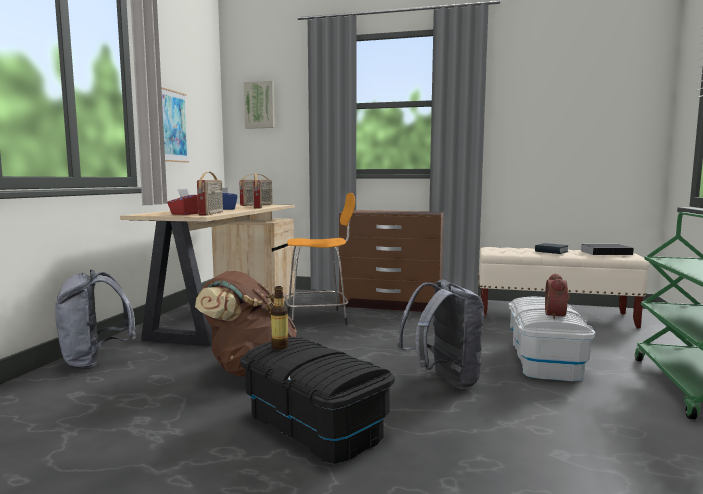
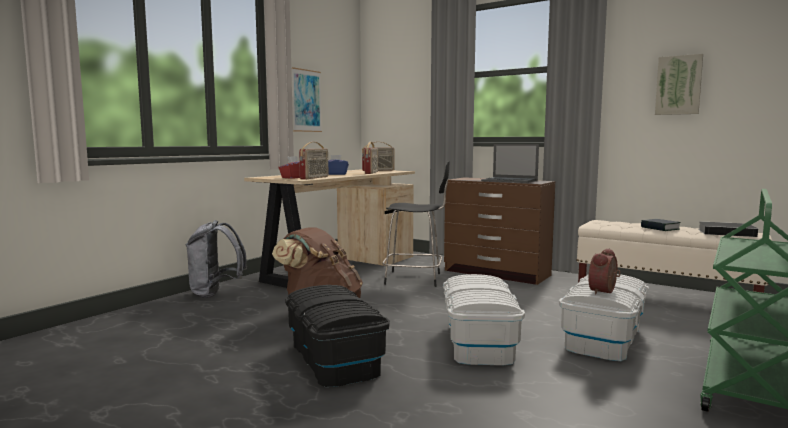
camera: 20 degrees right, 0 degrees up
picture [244,81,275,129] -> picture moved to [655,54,703,115]
bottle [271,286,289,349] -> none
orange stool [285,193,355,325] -> black stool [382,161,450,287]
grey backpack [397,279,485,389] -> white storage box [443,274,525,365]
none -> laptop [481,144,539,183]

